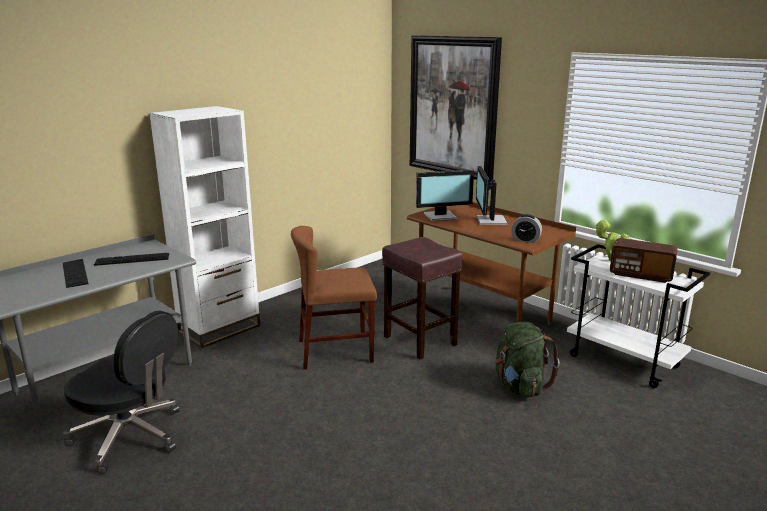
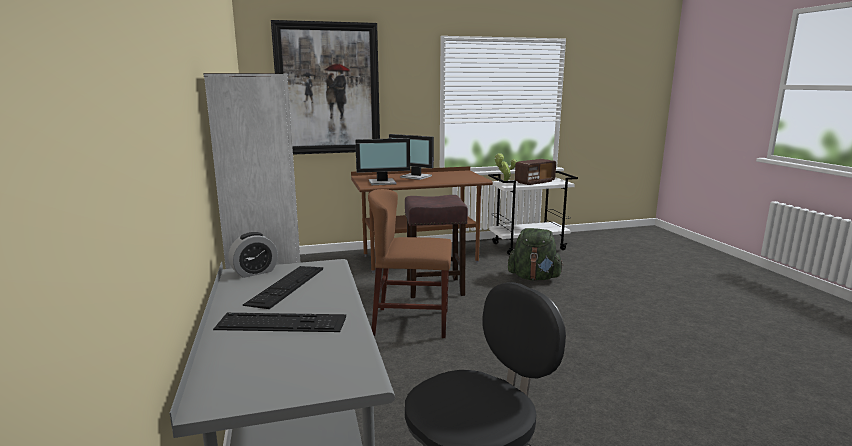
camera: 60 degrees left, 5 degrees down
brown chair [291,226,377,370] -> brown chair turned 75 degrees clockwise [368,189,452,338]
monitor [416,170,474,221] -> monitor turned 60 degrees clockwise [355,138,410,185]
alarm clock [511,214,542,243] -> alarm clock moved to [228,232,278,278]

